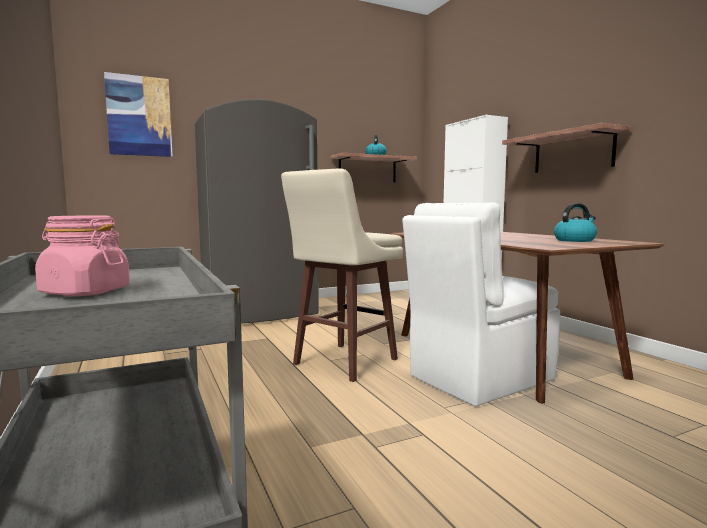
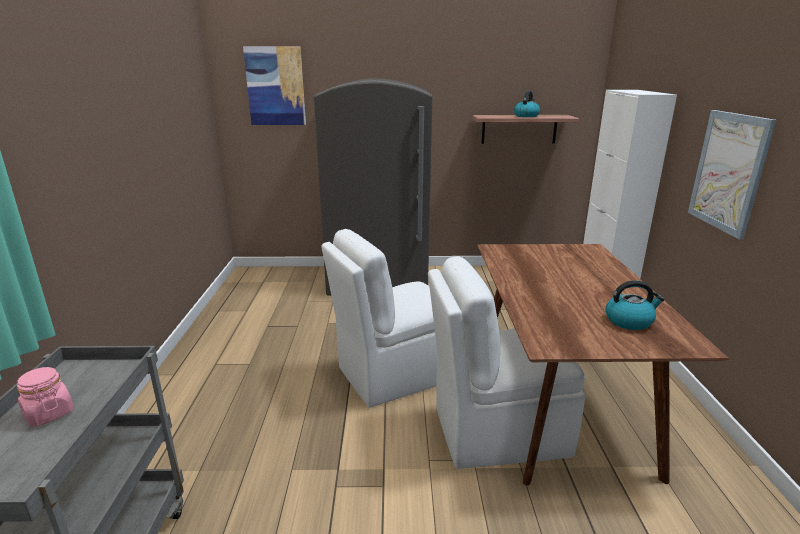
camera: 25 degrees right, 15 degrees up
beige stool [281,169,403,382] -> white chair [321,229,437,408]
shelf [502,123,631,173] -> picture [688,110,776,240]

